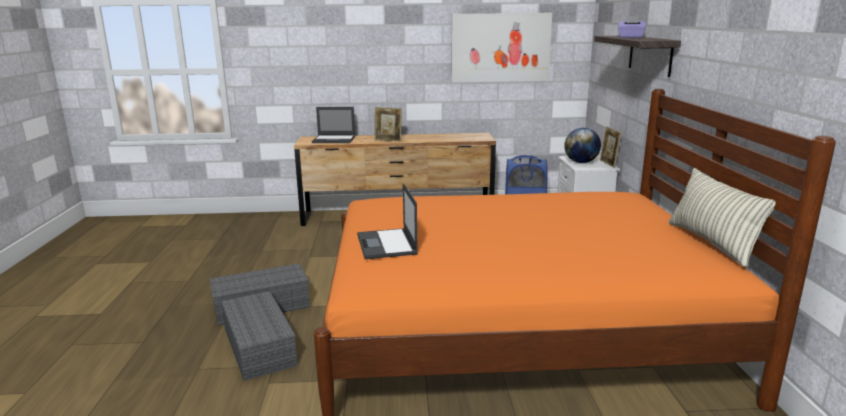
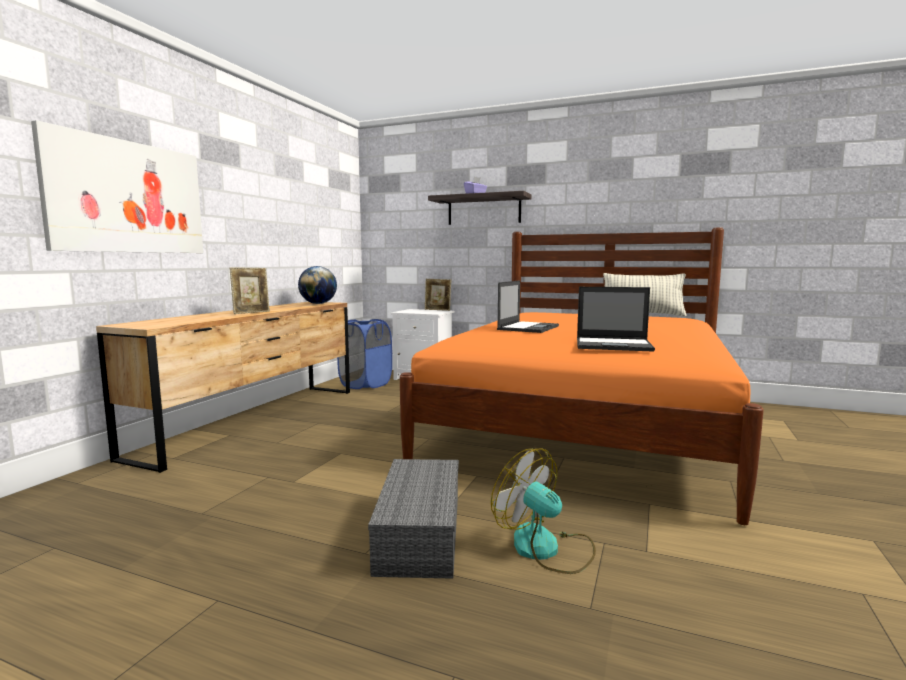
camera: 65 degrees left, 10 degrees down
grey storage box [221,291,298,381] -> fan [491,448,596,574]
laptop [312,107,355,143] -> laptop moved to [497,280,559,333]
picture [451,13,552,83] -> picture moved to [31,120,203,253]
globe [564,128,601,163] -> globe moved to [298,266,337,304]

